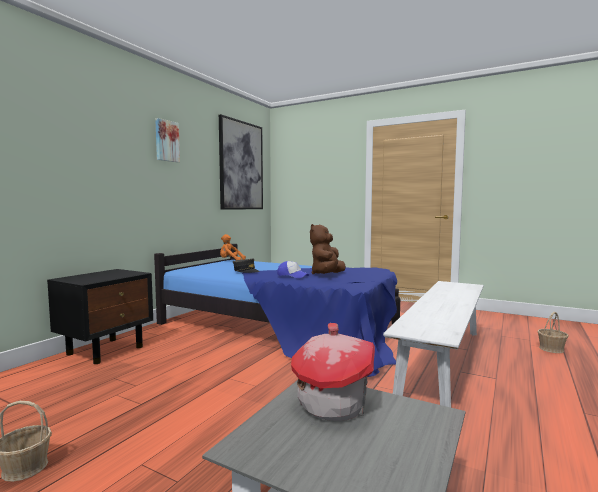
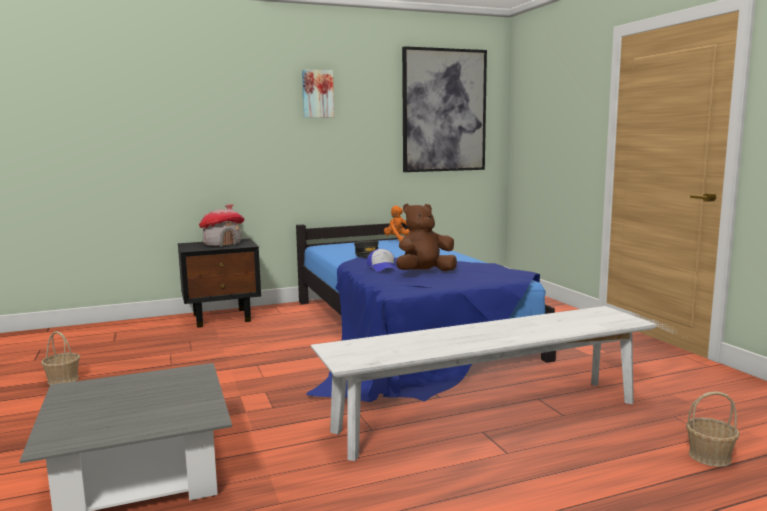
camera: 40 degrees right, 5 degrees up
toy house [291,323,375,421] -> toy house moved to [199,204,245,246]

